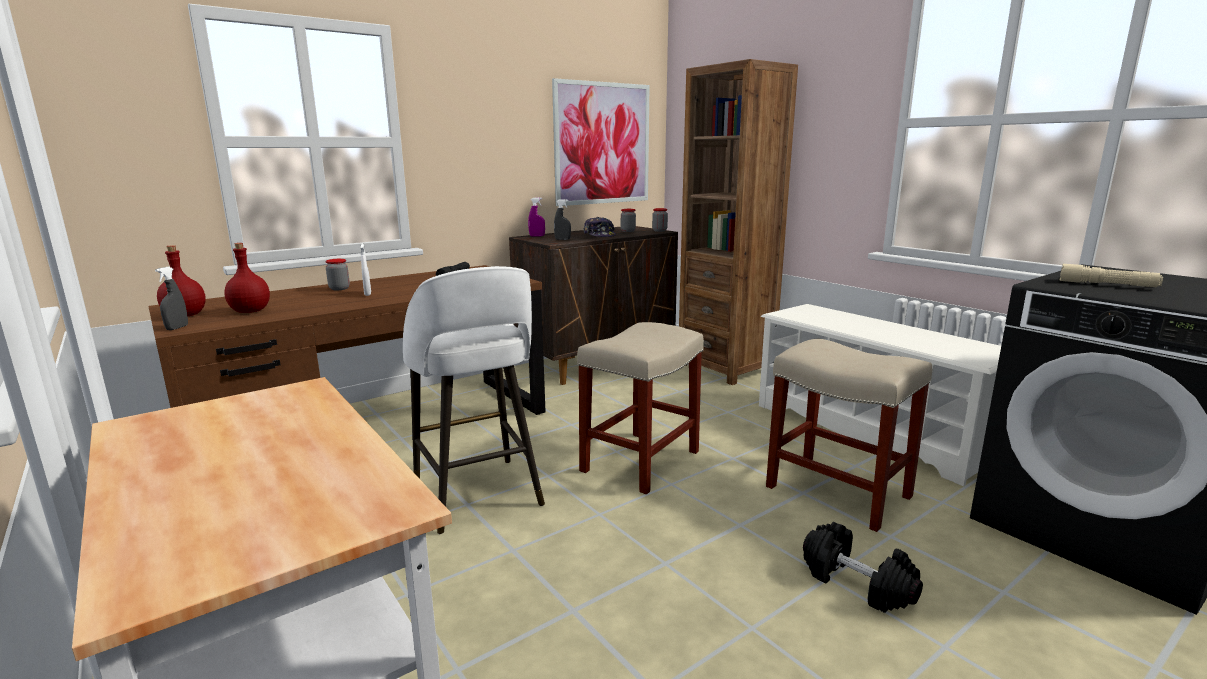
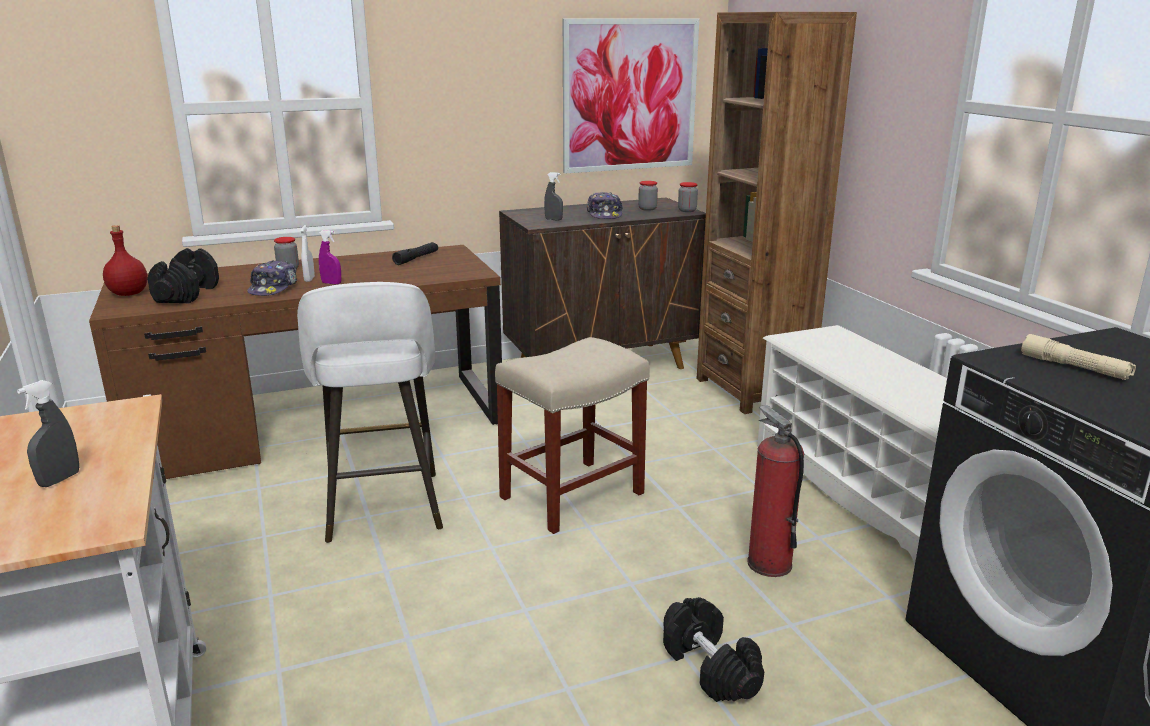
camera: 15 degrees right, 5 degrees up
grey spray bottle [155,267,188,330] -> grey spray bottle moved to [17,380,79,487]
red bottle [224,243,270,313] -> black dumbbell [148,248,219,303]
purple spray bottle [528,197,545,236] -> purple spray bottle moved to [319,230,341,285]
beige stool [766,339,932,532] -> fire extinguisher [747,405,804,577]
none -> cap [247,260,298,296]

